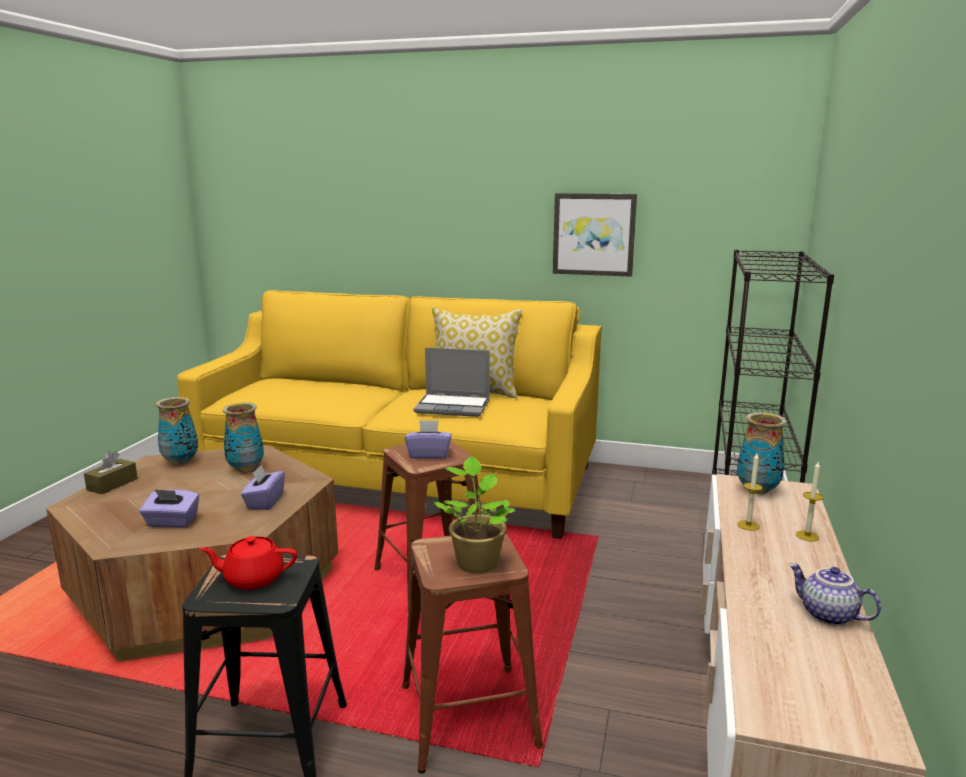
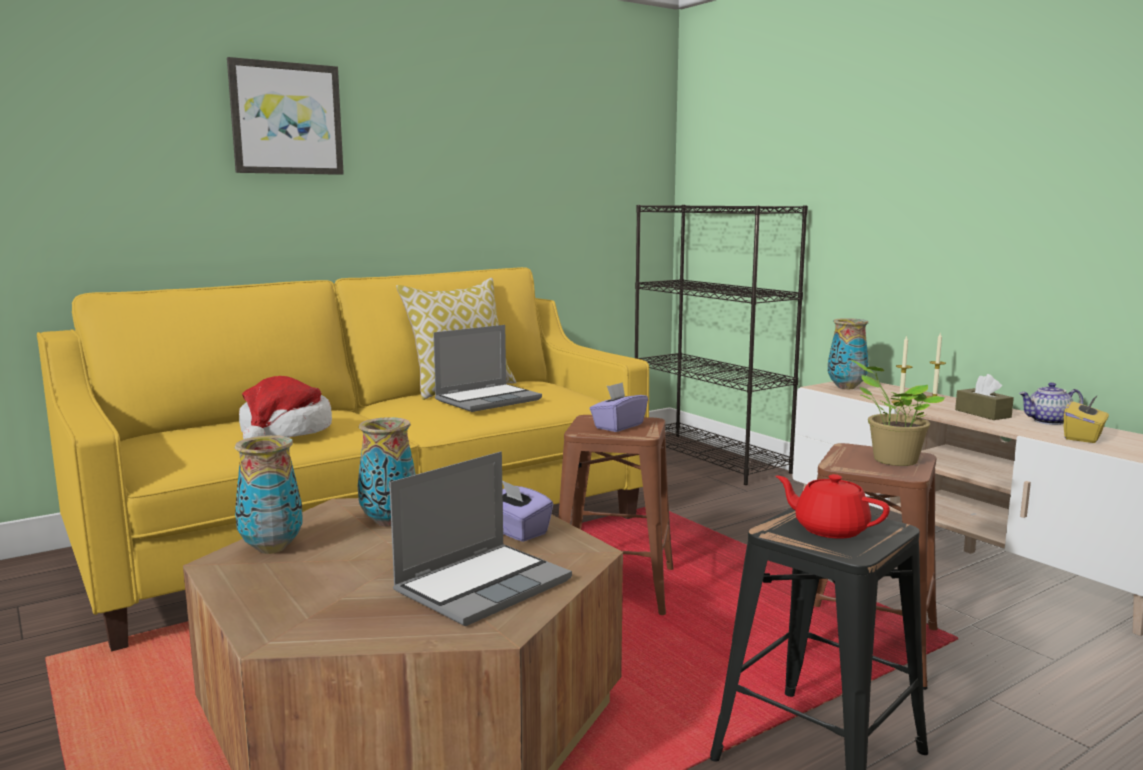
camera: 50 degrees left, 5 degrees down
brown tissue box [84,451,138,494] -> brown tissue box moved to [955,374,1014,420]
purple tissue box [140,489,199,528] -> laptop [389,452,572,626]
red teapot [200,536,297,590] -> red teapot turned 90 degrees clockwise [776,474,890,539]
picture [553,193,637,277] -> picture moved to [227,57,344,175]
none -> hat [239,376,332,439]
none -> yellow tissue box [1064,395,1109,443]

